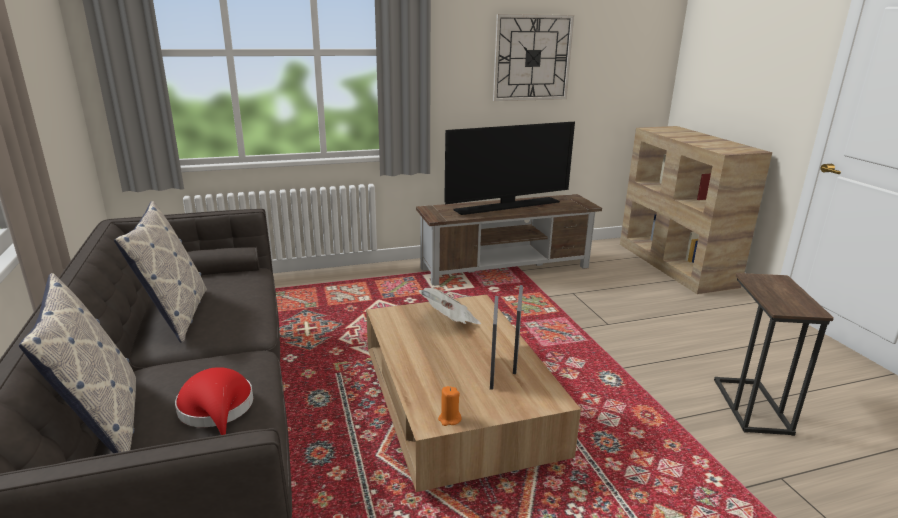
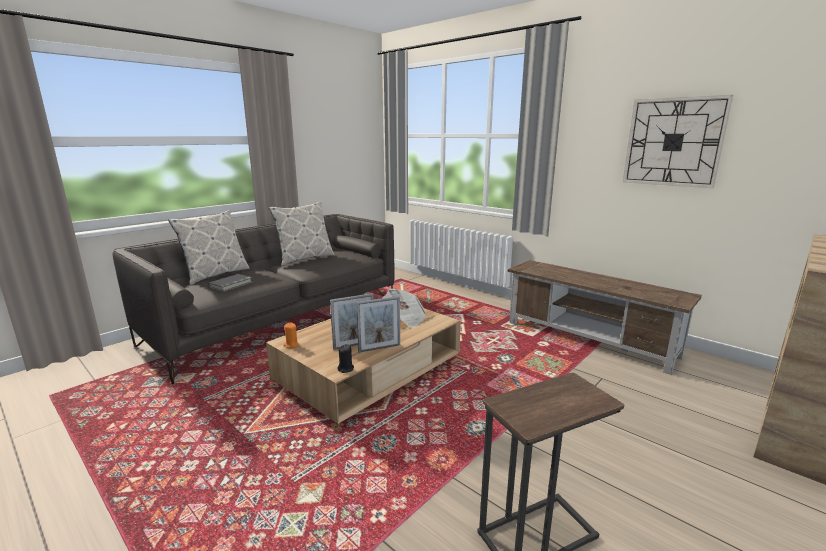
camera: 60 degrees right, 5 degrees down
red hat [175,367,253,435] -> grey book [208,274,253,292]
television [444,122,575,215] -> none
none -> black candle [337,344,354,373]

